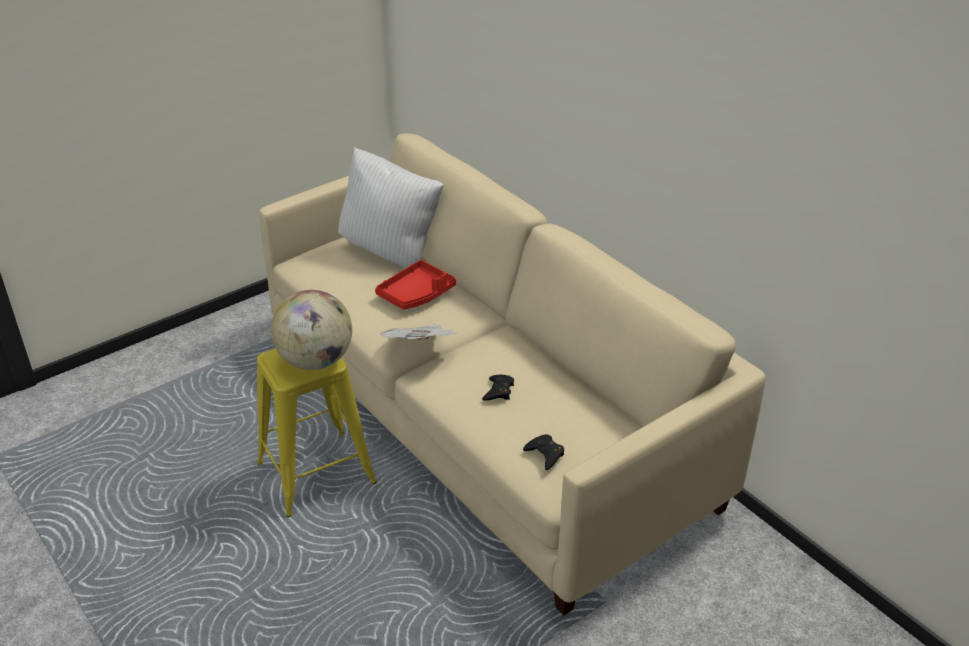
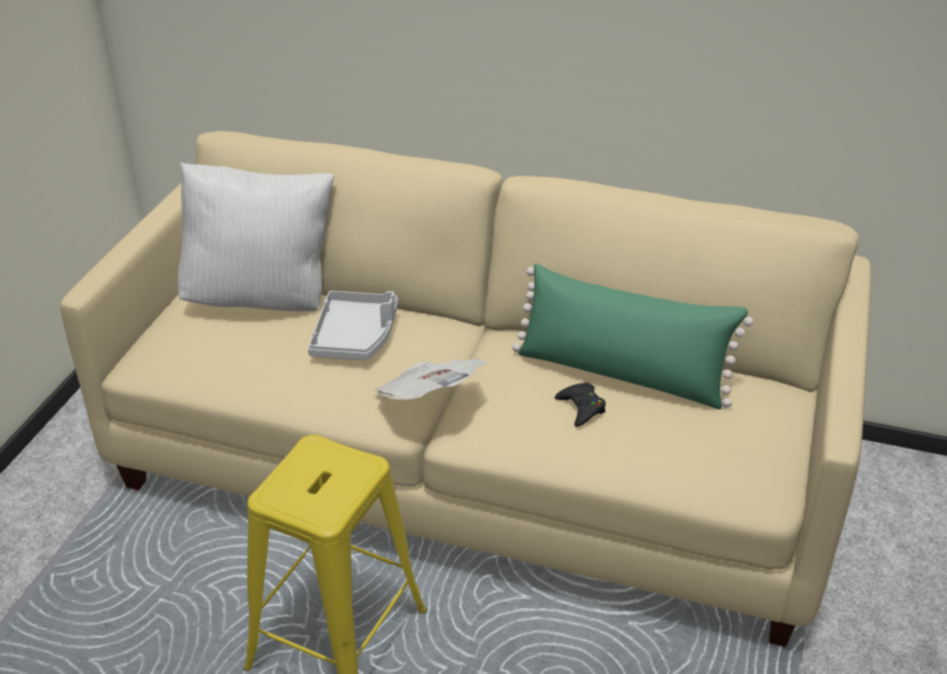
camera: 35 degrees left, 0 degrees up
globe [271,290,352,370] -> none
red tray [375,260,456,309] -> grey tray [308,291,398,360]
black game controller [523,434,564,470] -> none
none -> green pillow [512,263,754,409]

